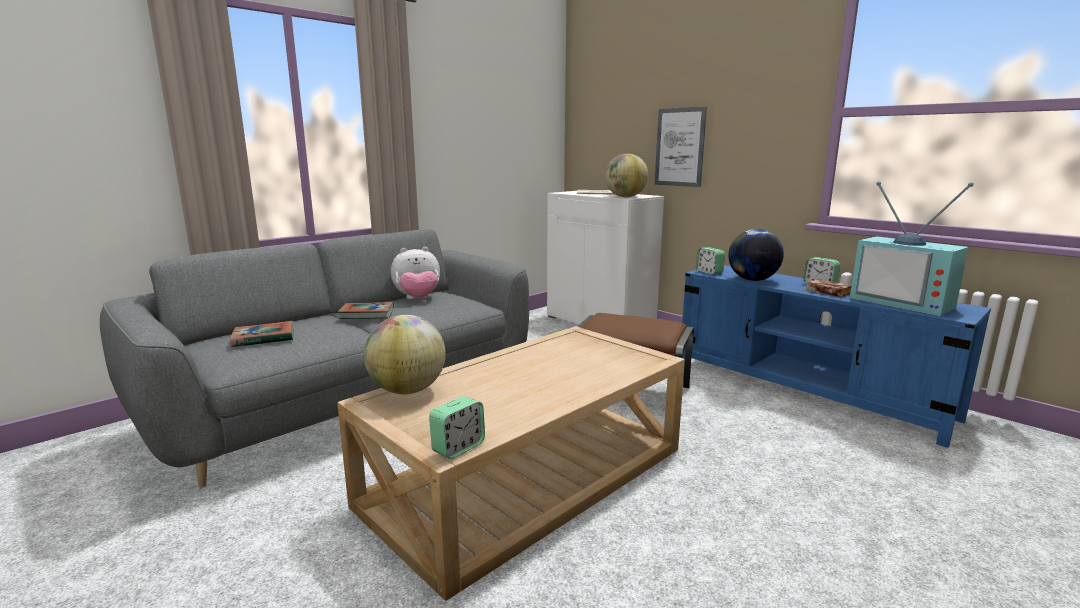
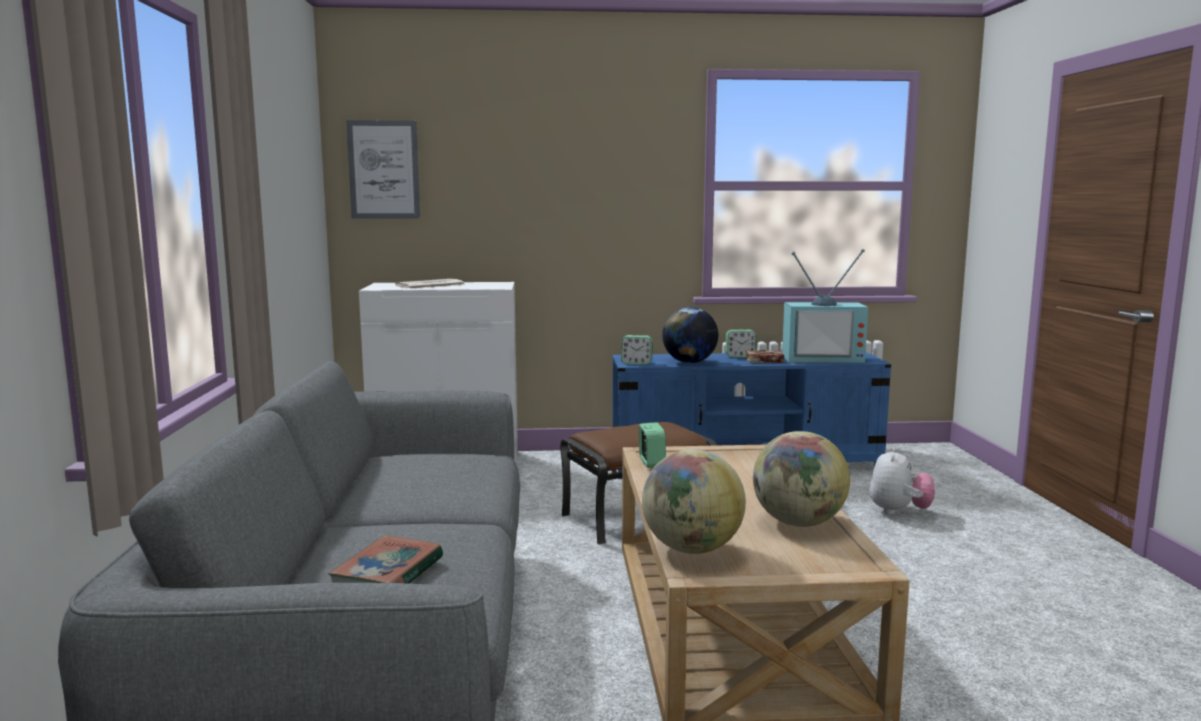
camera: 50 degrees left, 5 degrees down
book [338,302,394,319] -> none
plush toy [391,247,440,299] -> plush toy moved to [869,447,935,515]
alarm clock [429,396,485,459] -> alarm clock moved to [639,422,666,468]
globe [605,154,648,197] -> globe moved to [753,431,850,527]
picture [655,107,707,187] -> picture moved to [346,120,420,219]

